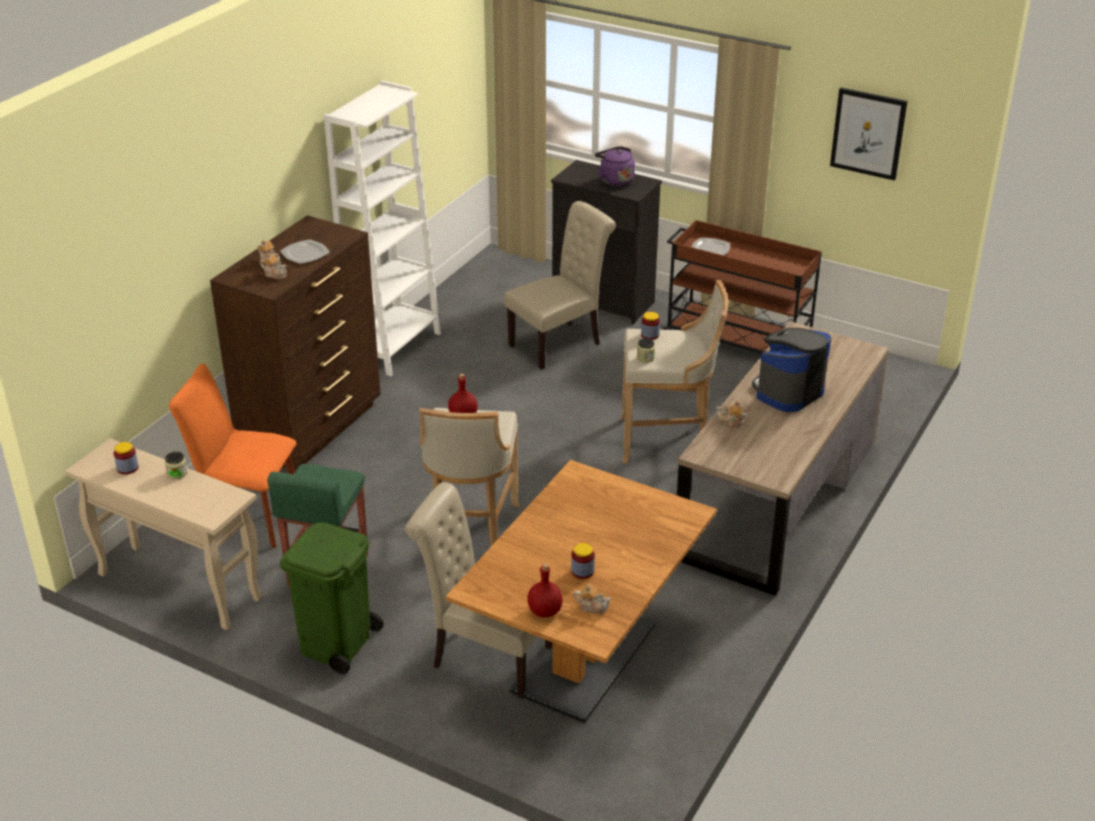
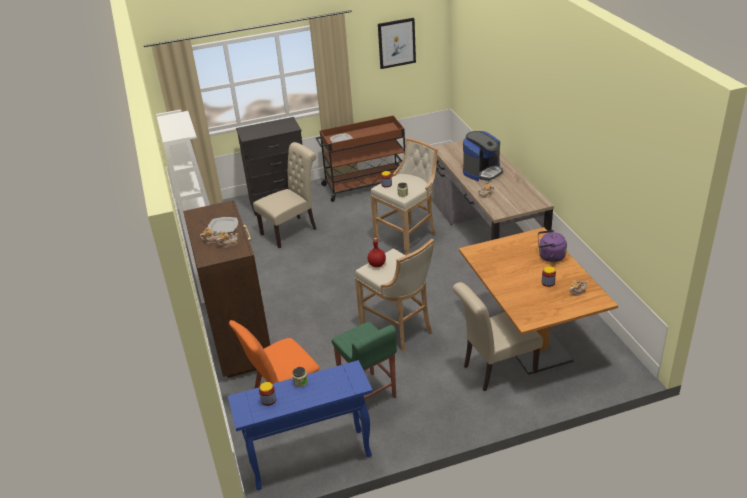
camera: 45 degrees left, 0 degrees up
beige console table [65,438,262,630] -> blue console table [228,360,373,490]
green trash can [280,523,384,674] -> none
beige chair [504,201,616,370] -> beige chair turned 45 degrees clockwise [253,142,316,248]
red bottle [527,563,563,617] -> none
purple kettle [595,146,635,186] -> purple kettle moved to [538,230,567,262]
coffee machine [752,328,831,412] -> coffee machine turned 135 degrees counterclockwise [463,131,503,181]

